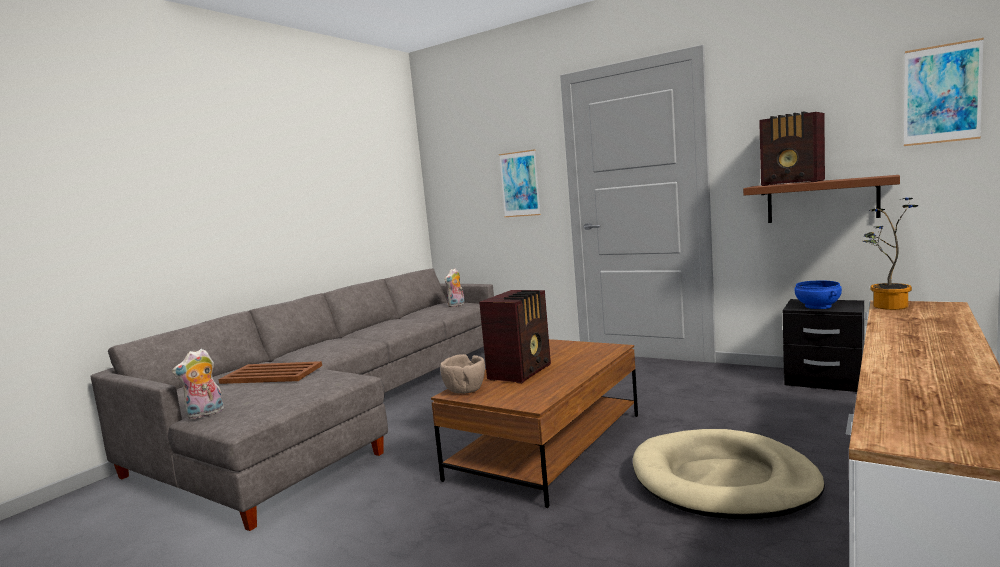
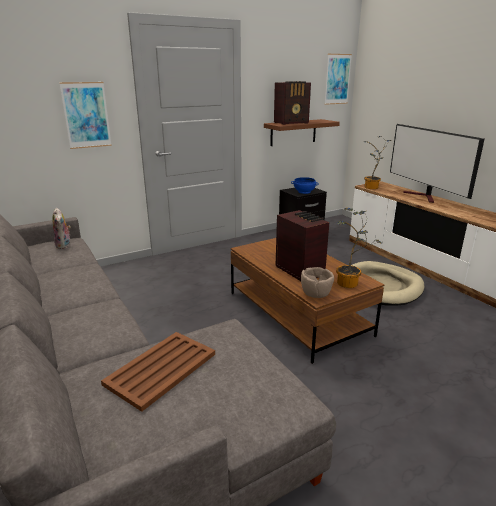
camera: 65 degrees left, 15 degrees up
plush toy [172,349,224,419] -> none
none -> potted plant [336,208,382,288]
none -> television [390,124,485,203]

